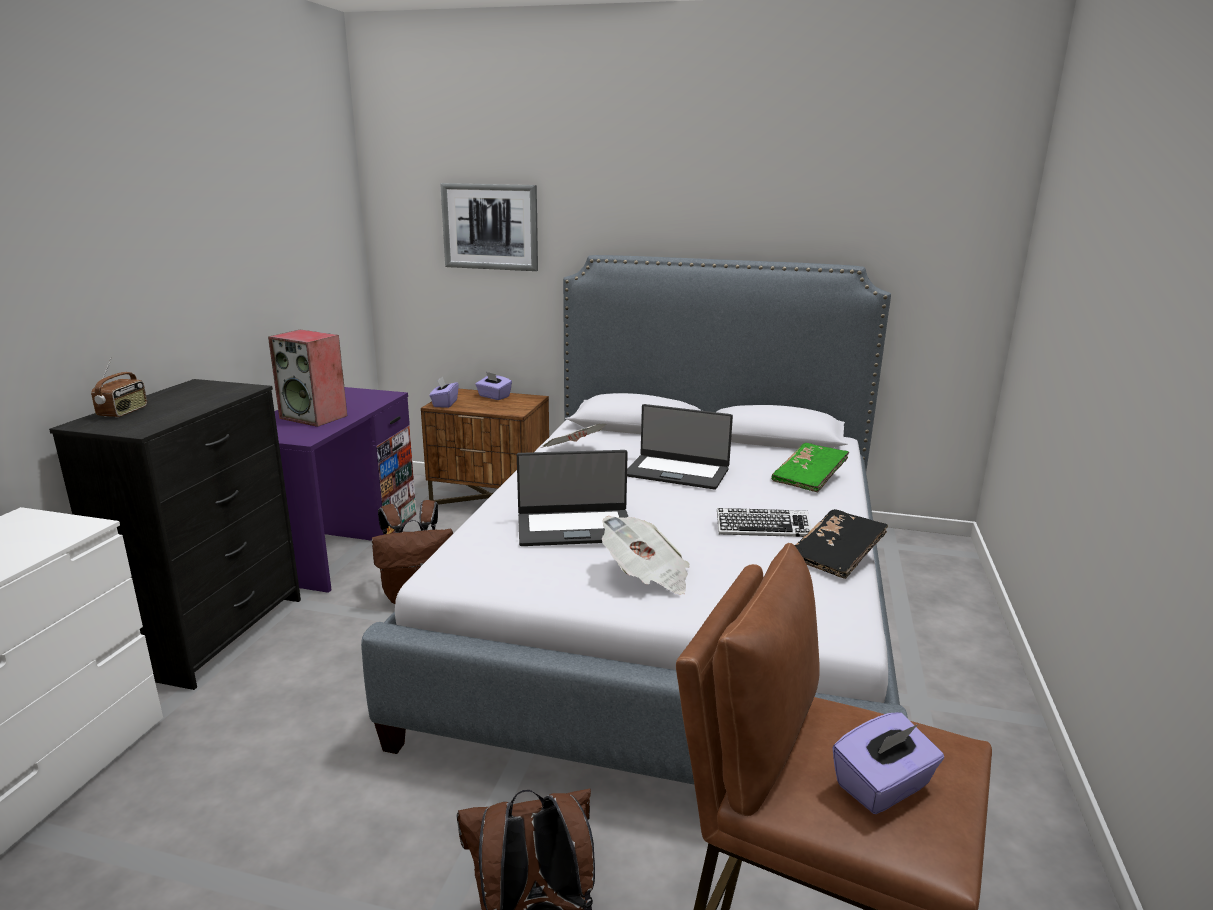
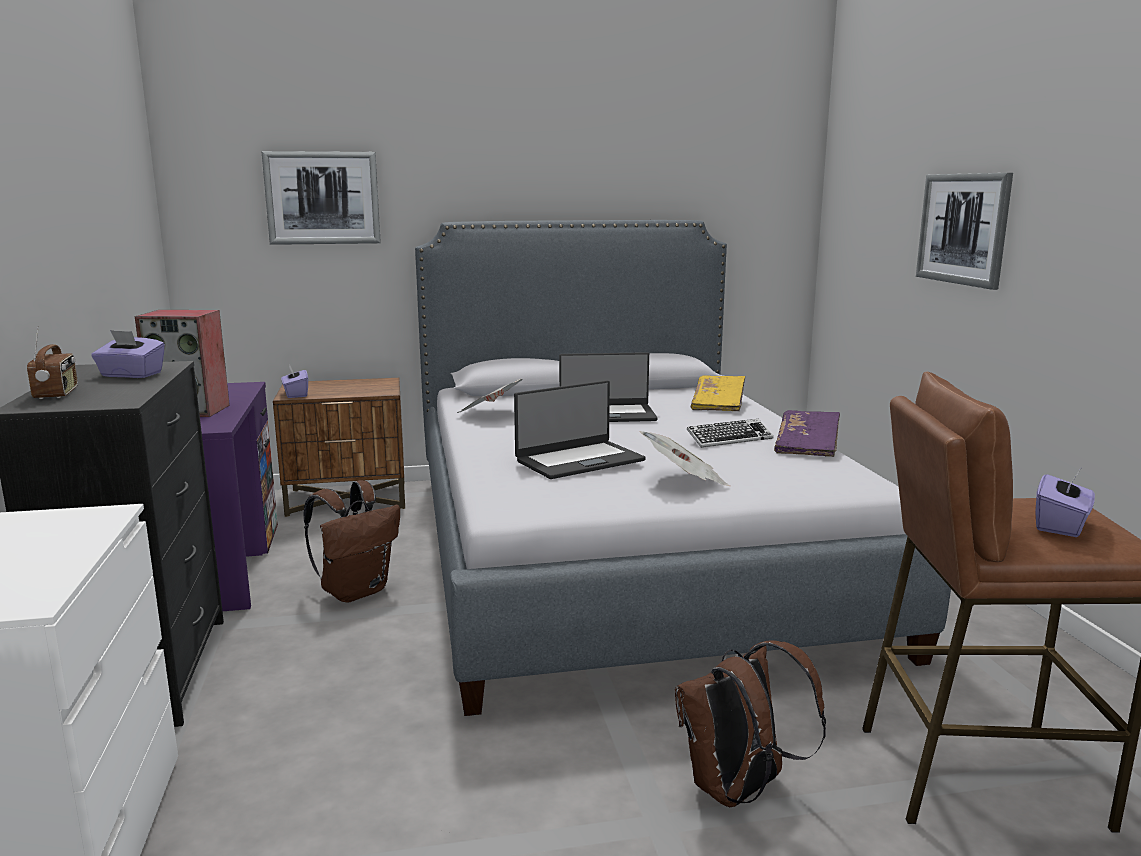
camera: 25 degrees left, 5 degrees down
purple tissue box [475,372,512,400] -> purple tissue box moved to [91,330,165,378]
green book [771,443,849,492] -> yellow book [691,375,745,411]
black book [795,509,888,579] -> purple book [774,410,840,457]
none -> picture [916,173,1013,290]

